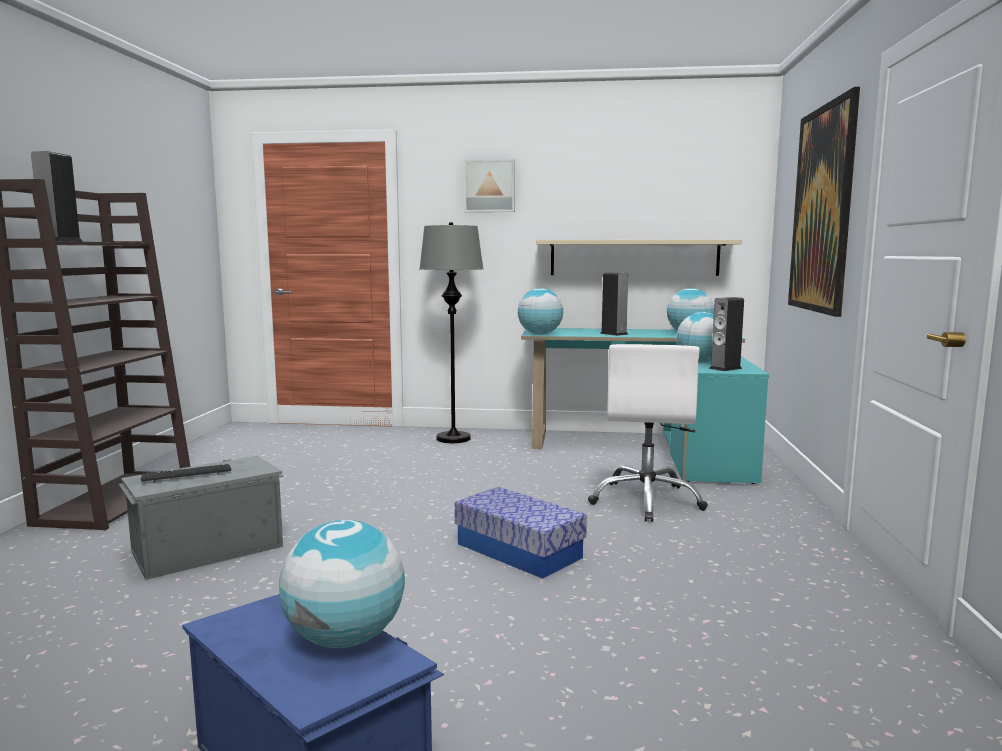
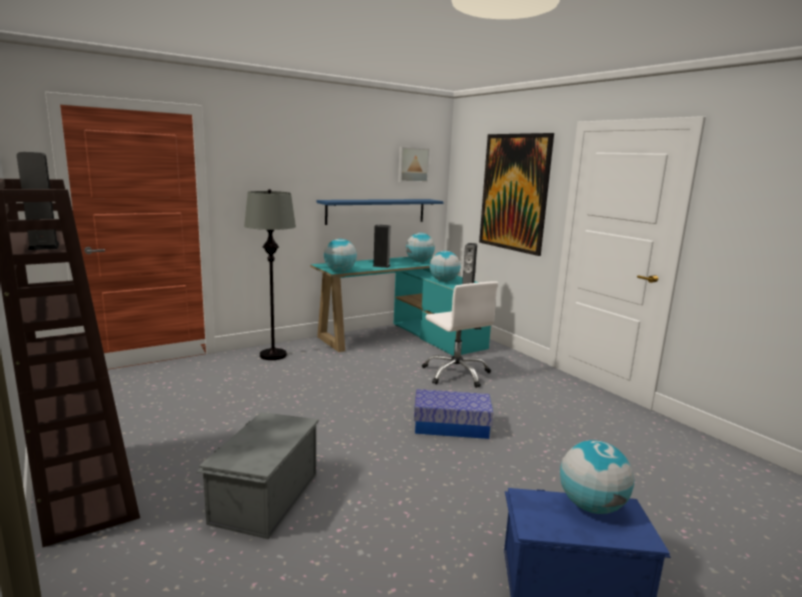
camera: 40 degrees left, 5 degrees up
keyboard [141,464,231,483] -> none
picture [464,159,515,212] -> picture moved to [398,147,430,183]
beige shelf [536,240,742,276] -> blue shelf [317,199,443,225]

